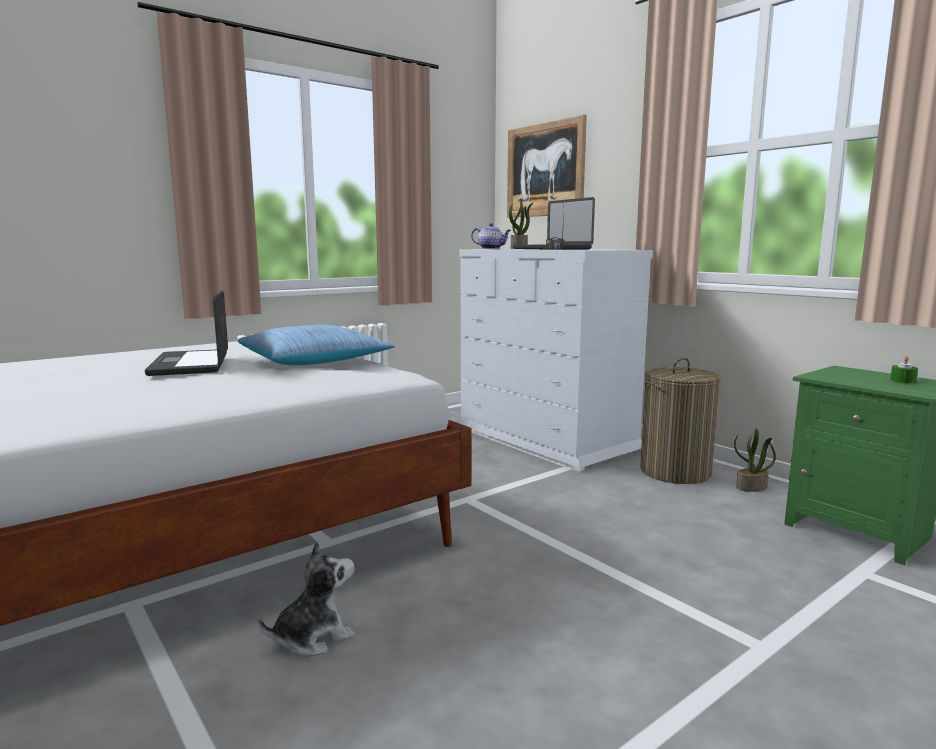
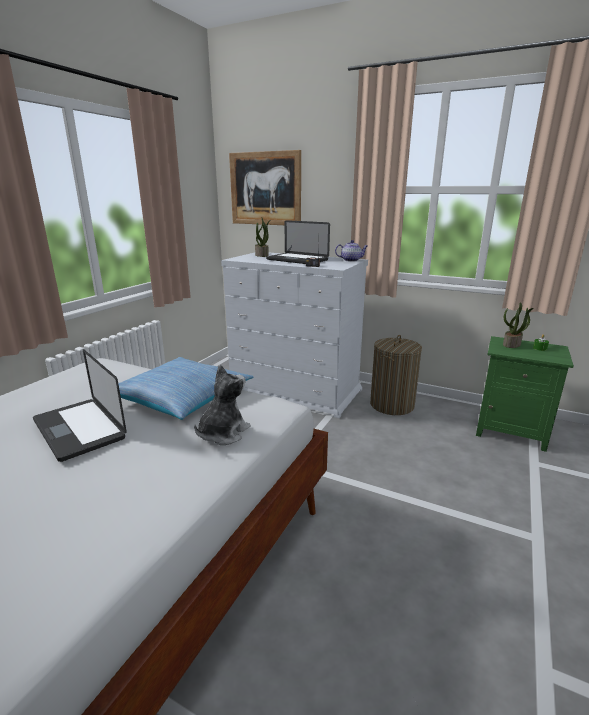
camera: 25 degrees left, 10 degrees up
plush toy [258,541,354,657] -> plush toy moved to [194,365,251,445]
teapot [471,223,511,249] -> teapot moved to [335,240,368,262]
potted plant [734,428,776,492] -> potted plant moved to [503,302,534,348]

